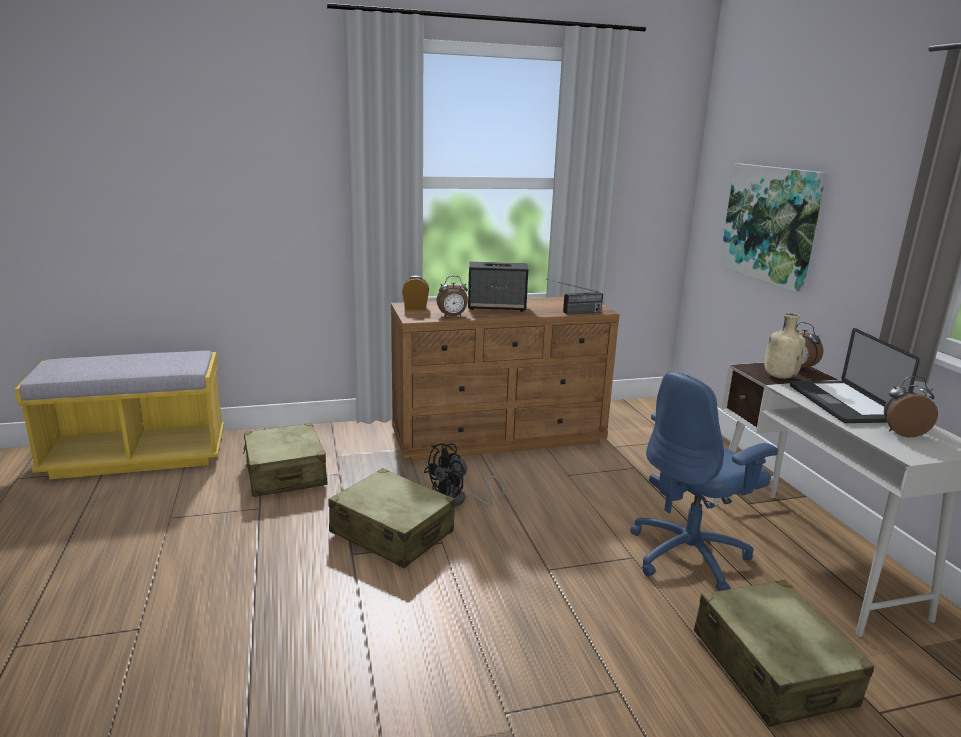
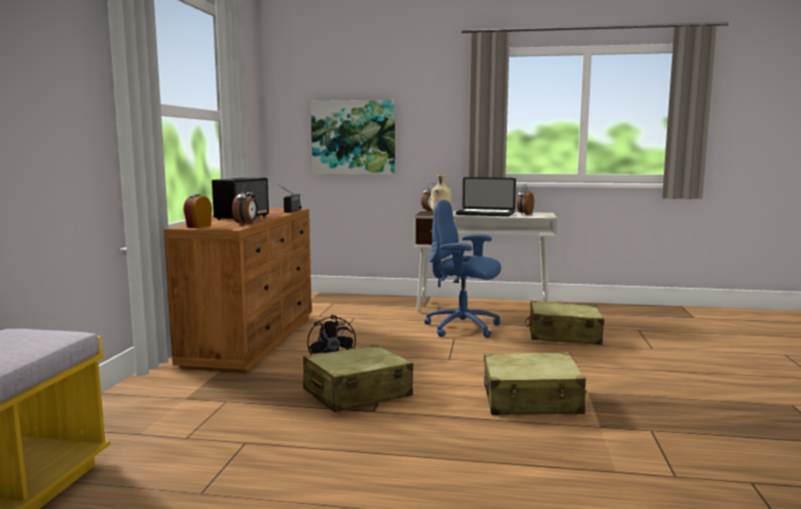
camera: 65 degrees left, 10 degrees down
beige suitcase [243,423,328,497] -> beige suitcase moved to [484,352,587,415]
blue office chair [630,371,778,591] -> blue office chair turned 120 degrees clockwise [424,200,501,338]

